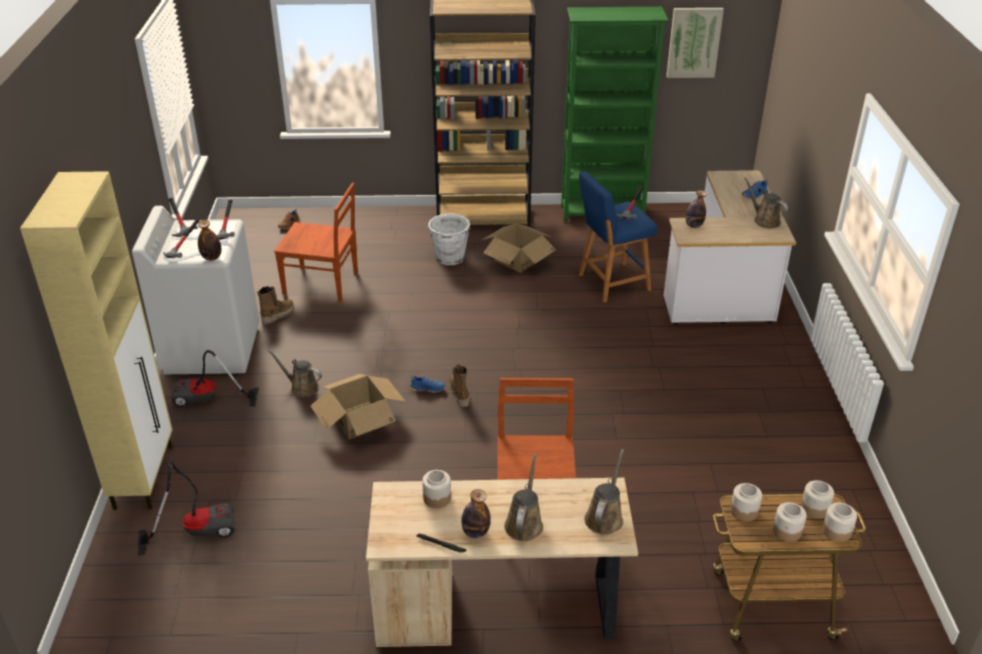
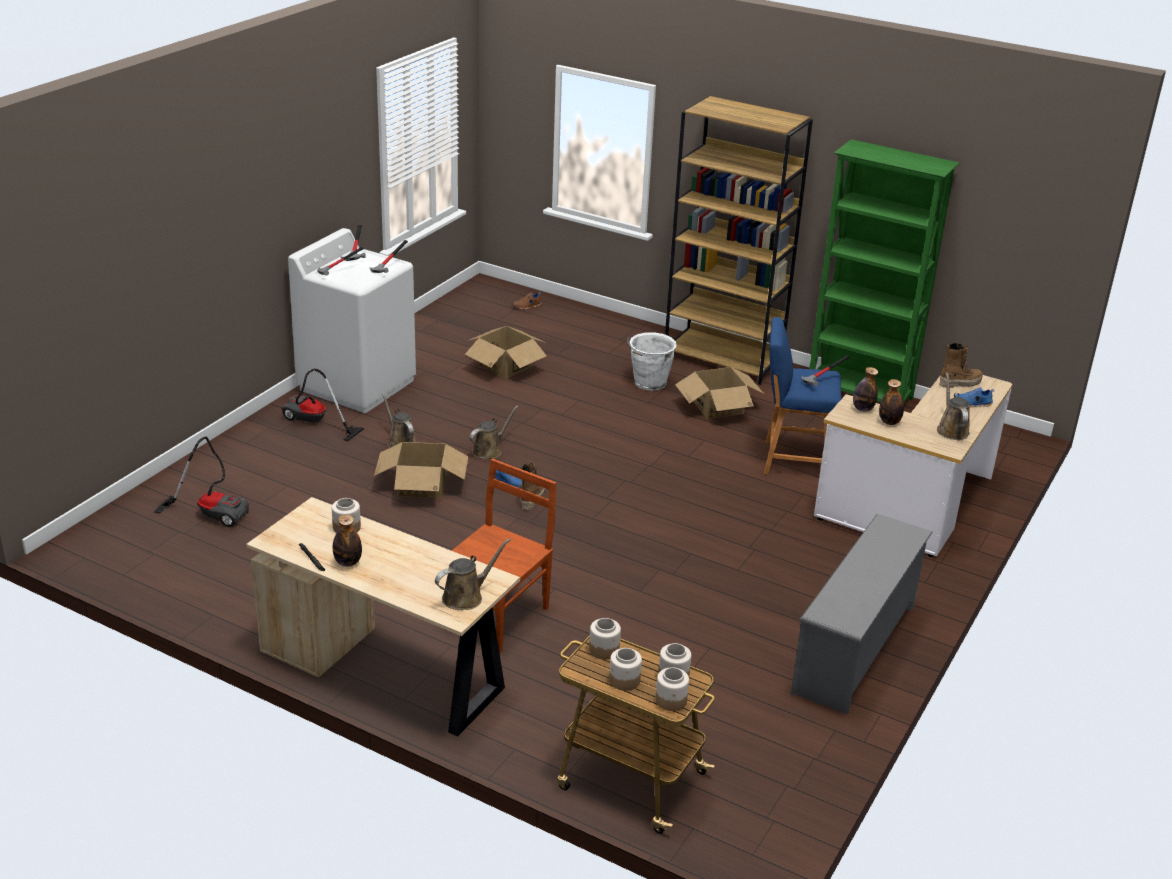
camera: 30 degrees right, 5 degrees down
beige cabinet [20,171,173,510] -> none
bottle [198,220,222,261] -> bottle moved to [879,379,904,425]
boot [257,286,294,324] -> boot moved to [939,343,983,388]
brown chair [274,183,358,302] -> cardboard box [465,326,547,379]
brown watering can [504,453,543,541] -> brown watering can moved to [469,405,519,459]
picture [667,8,724,78] -> none
none -> grey shoe rack [790,514,932,715]

